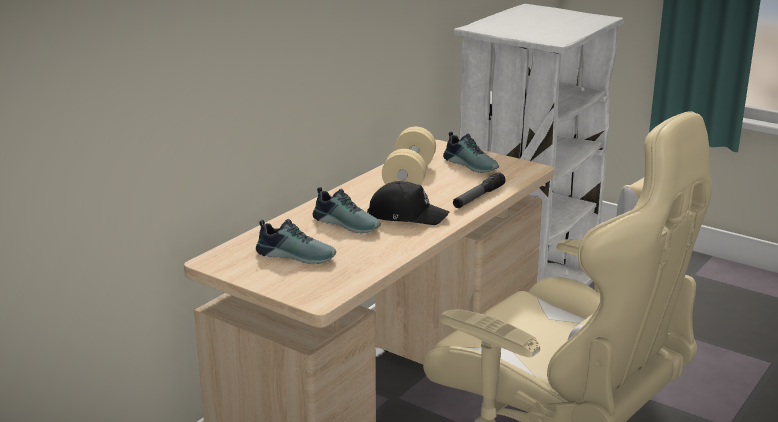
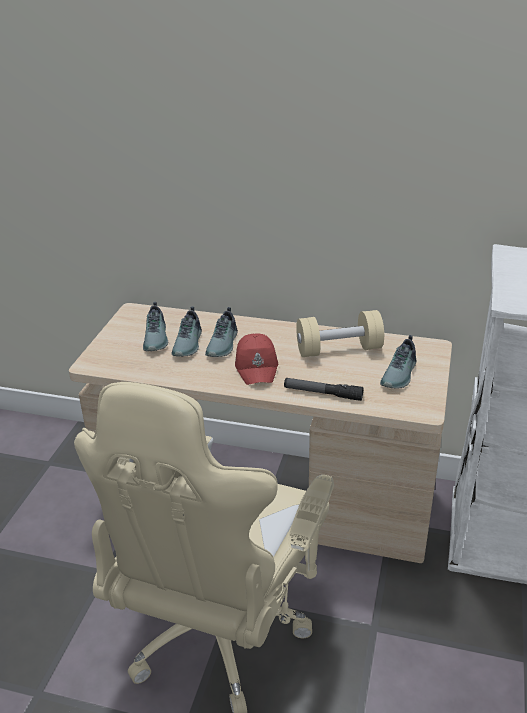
camera: 70 degrees right, 10 degrees up
black cap [367,181,450,225] -> red cap [235,333,278,385]
none -> shoe [172,306,202,357]

